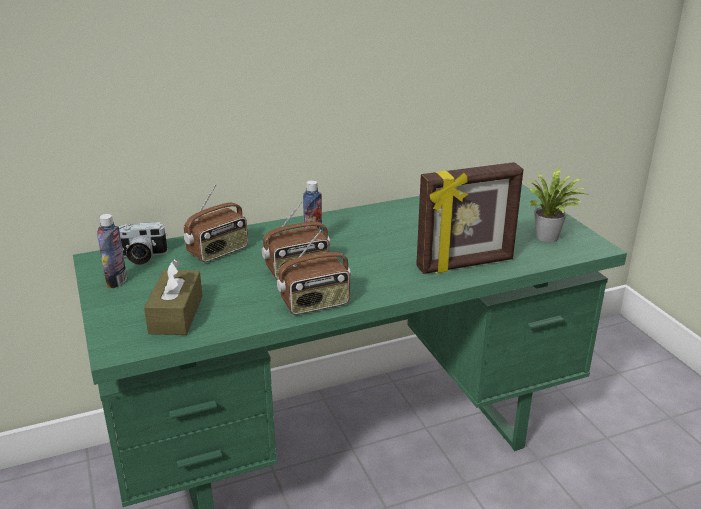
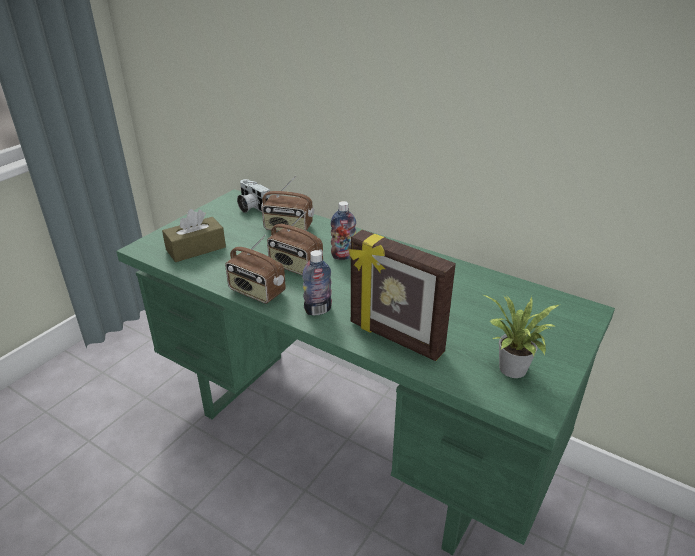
camera: 55 degrees right, 5 degrees up
bottle [97,214,127,288] -> bottle moved to [302,250,332,315]

